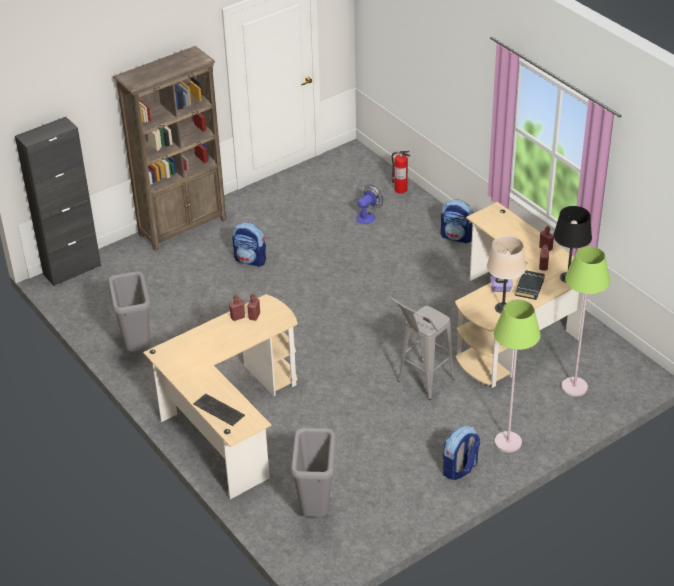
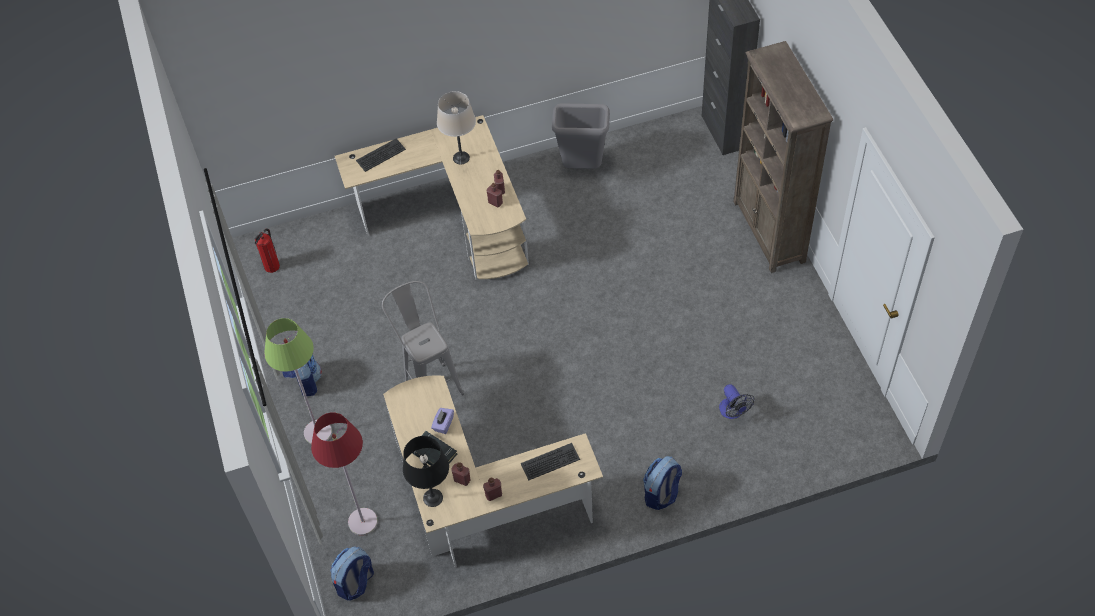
camera: 110 degrees right, 15 degrees up
backpack [232,223,266,267] -> backpack moved to [330,547,374,601]
grey trash can [290,428,337,517] -> none
fire extinguisher [392,151,410,194] -> fire extinguisher moved to [254,228,280,273]
beige table lamp [487,236,526,314] -> beige table lamp moved to [437,91,476,164]
green floor lamp [561,246,610,397] -> red floor lamp [311,412,378,536]
none -> keyboard [521,443,580,481]

